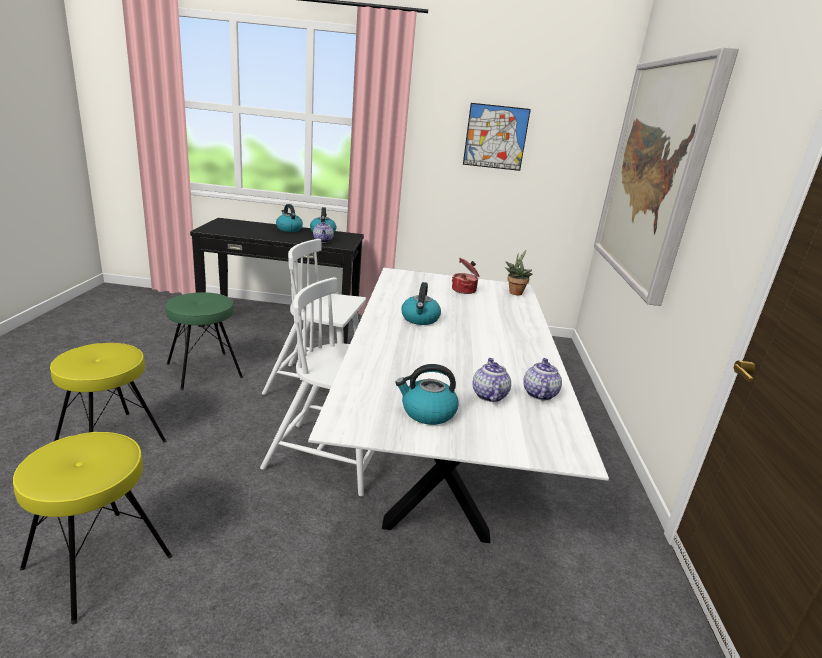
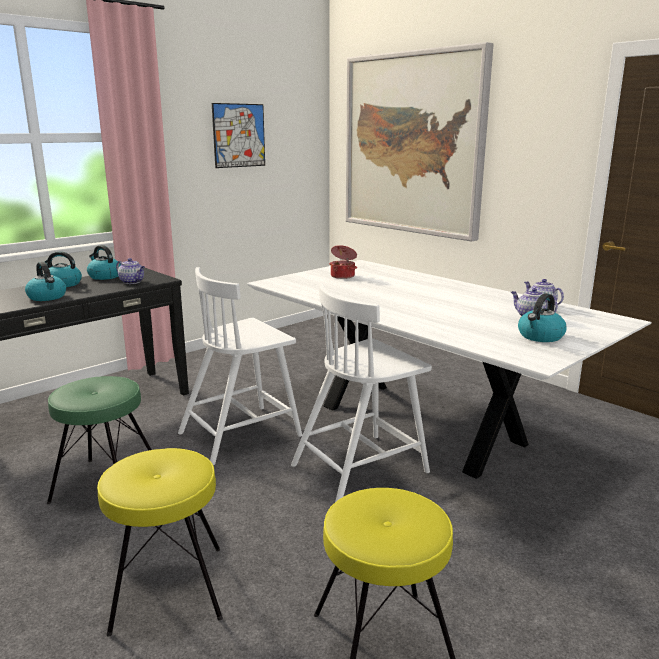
camera: 45 degrees left, 5 degrees down
kettle [402,282,441,325] -> kettle moved to [25,262,66,301]
potted plant [505,250,532,295] -> none

